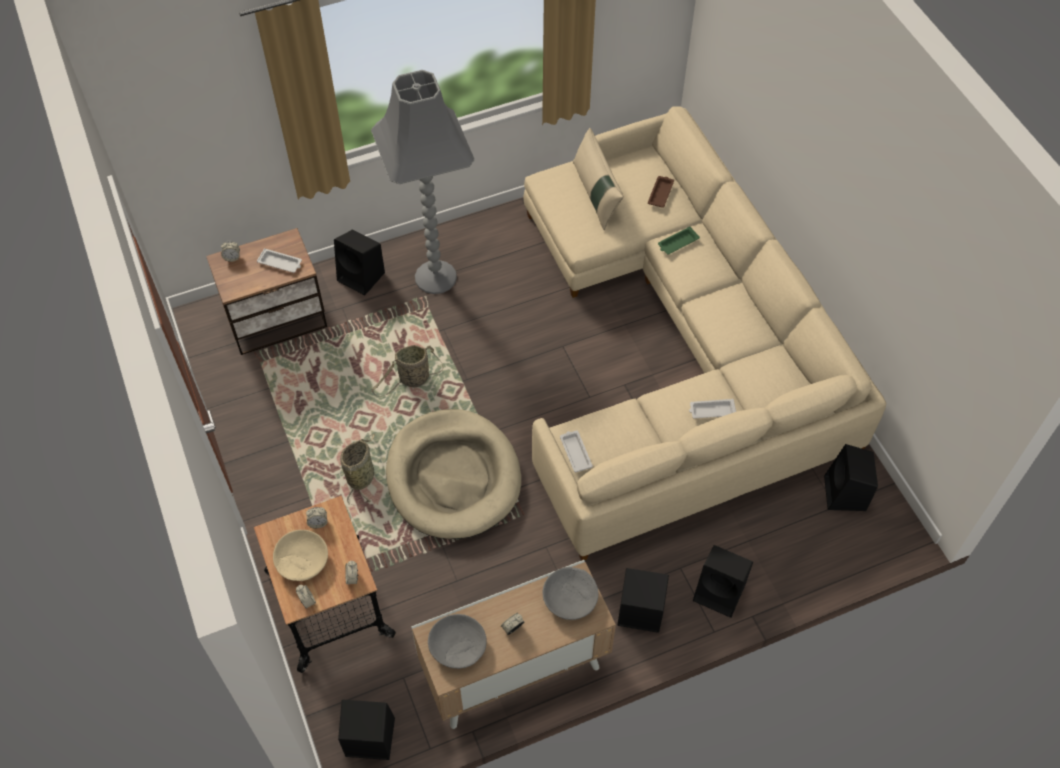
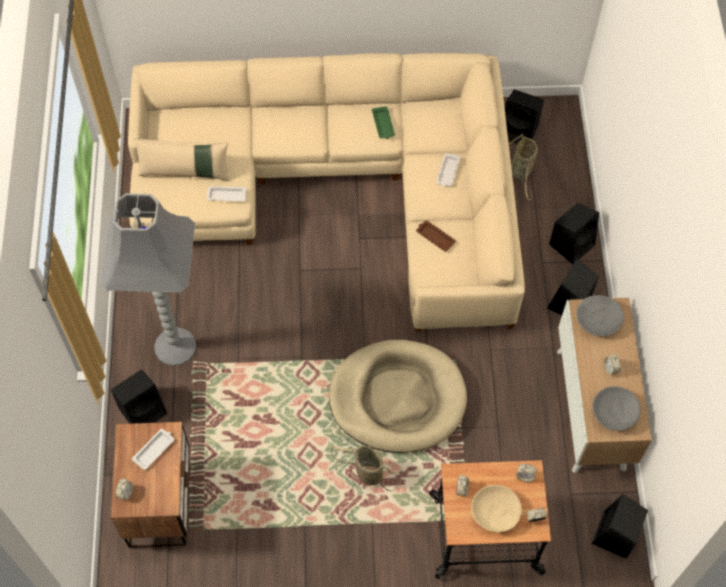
camera: 70 degrees left, 5 degrees up
basket [371,345,444,397] -> basket moved to [509,134,538,200]
white tray [560,431,593,473] -> white tray moved to [206,186,246,201]
brown tray [648,176,674,208] -> brown tray moved to [416,220,456,252]
green tray [658,226,700,254] -> green tray moved to [372,106,395,139]

